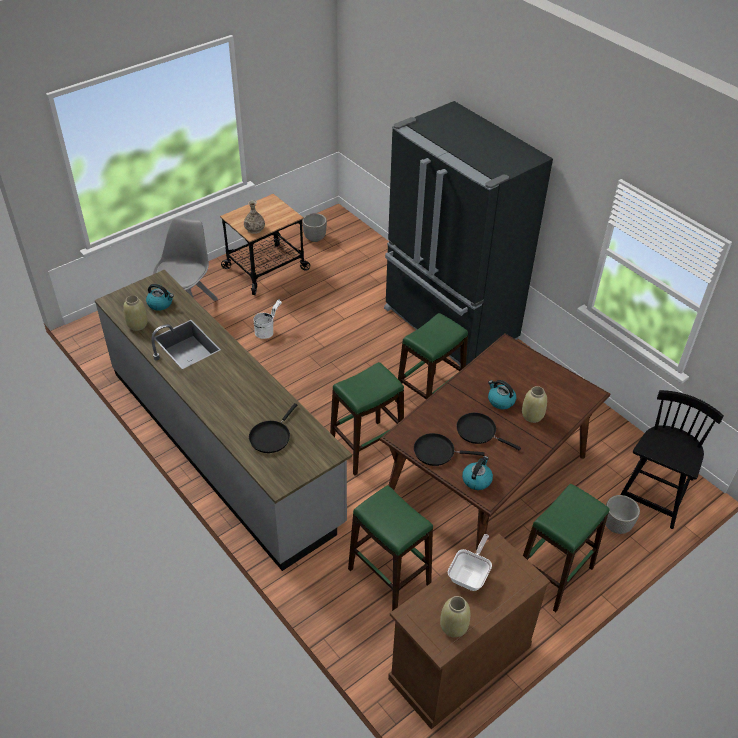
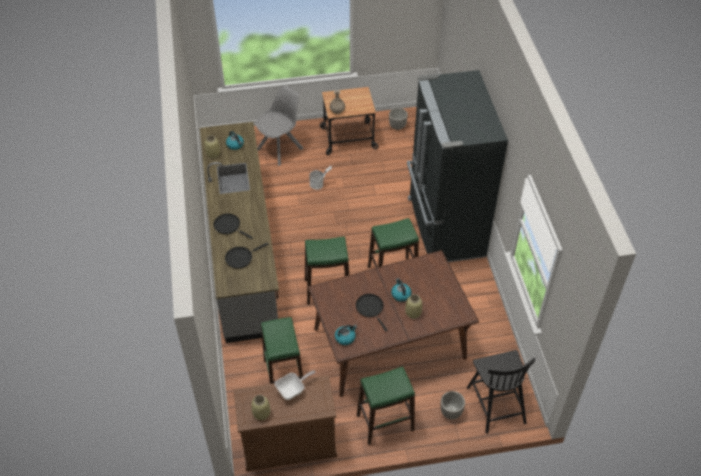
camera: 30 degrees right, 5 degrees up
black frying pan [414,433,484,466] -> black frying pan moved to [214,214,253,239]
black chair [620,390,724,529] -> black chair turned 105 degrees clockwise [467,350,535,434]

